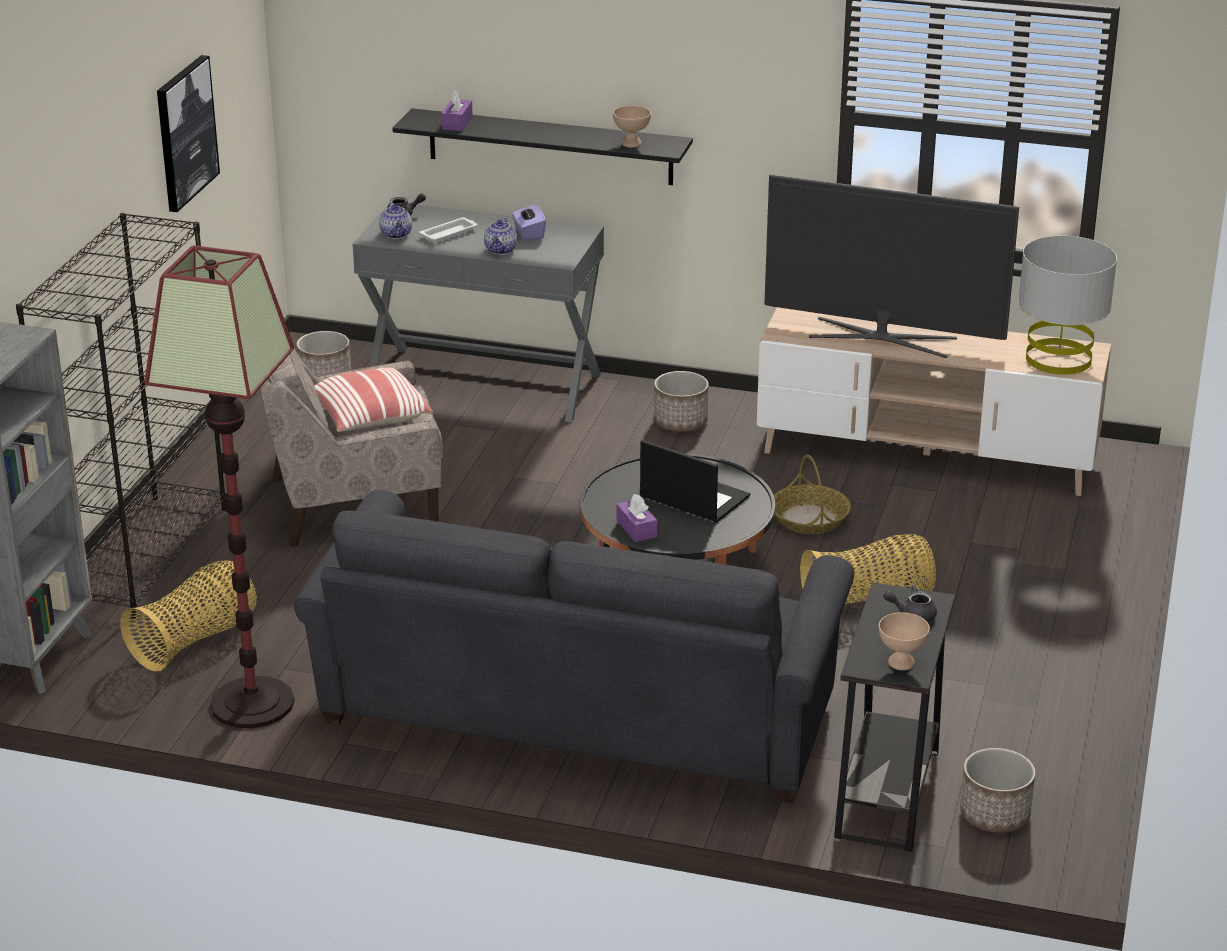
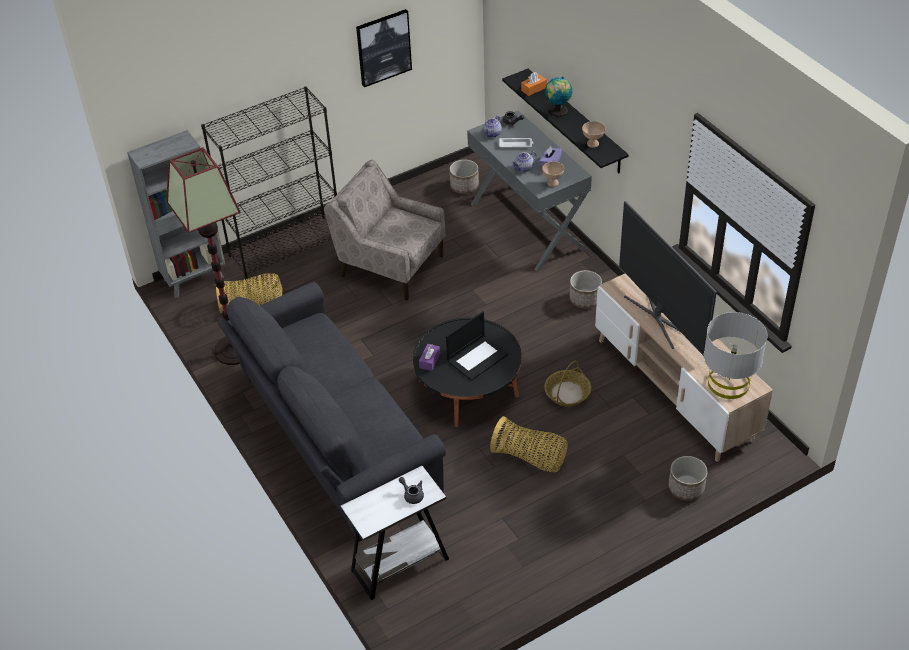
camera: 45 degrees right, 15 degrees up
pillow [314,368,433,432] -> none
purple tissue box [441,90,473,131] -> orange tissue box [521,72,547,96]
laptop [640,440,750,523] -> laptop turned 60 degrees clockwise [446,311,508,381]
black side table [834,583,955,852] -> white side table [341,466,449,600]
beige bowl [879,612,930,670] -> beige bowl moved to [542,161,564,187]
planter [960,748,1035,832] -> planter moved to [669,456,708,501]
none -> globe [545,77,572,117]

